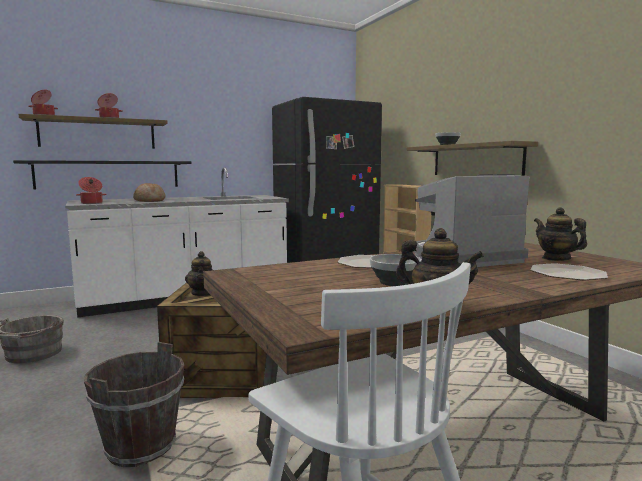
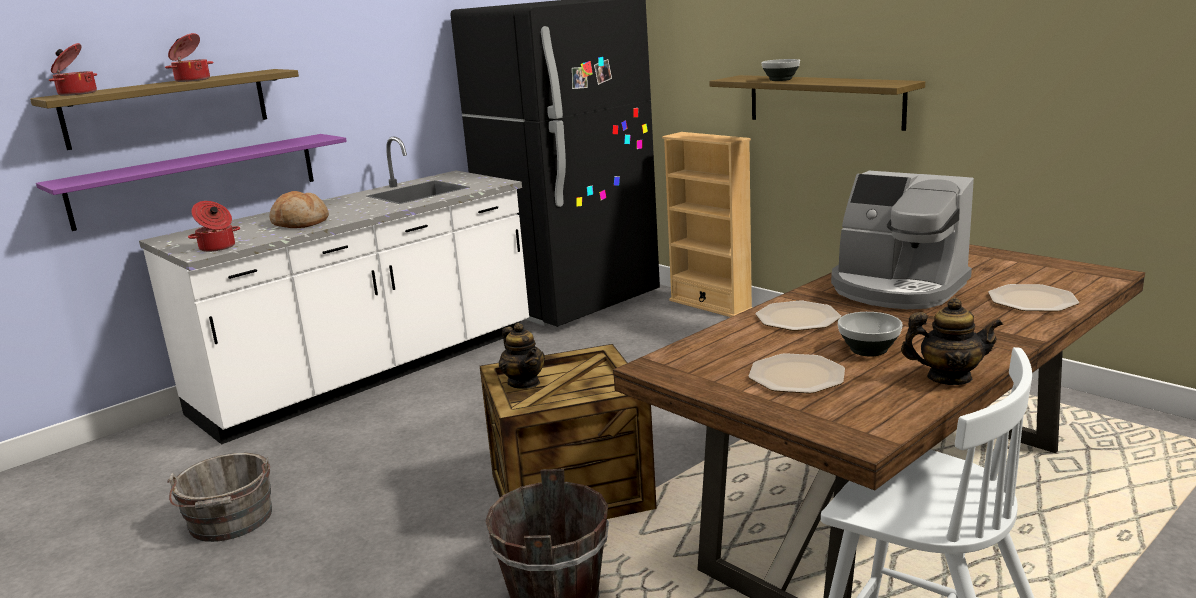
camera: 15 degrees left, 10 degrees up
black shelf [13,160,192,189] -> purple shelf [36,134,347,231]
coffee machine [413,174,530,267] -> coffee machine turned 105 degrees counterclockwise [831,171,974,309]
teapot [534,207,587,261] -> none
none -> plate [749,353,845,394]

